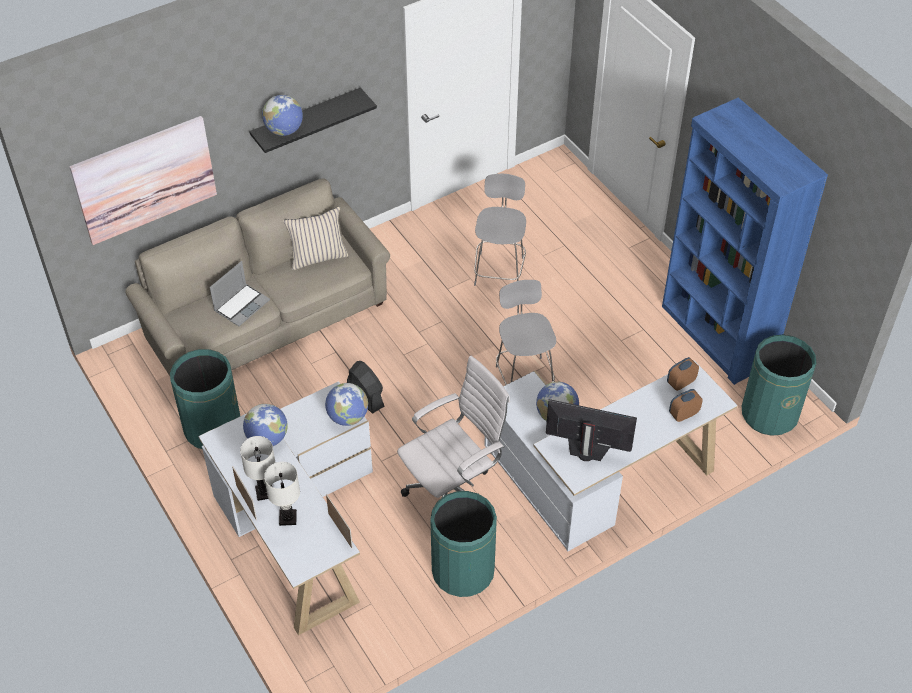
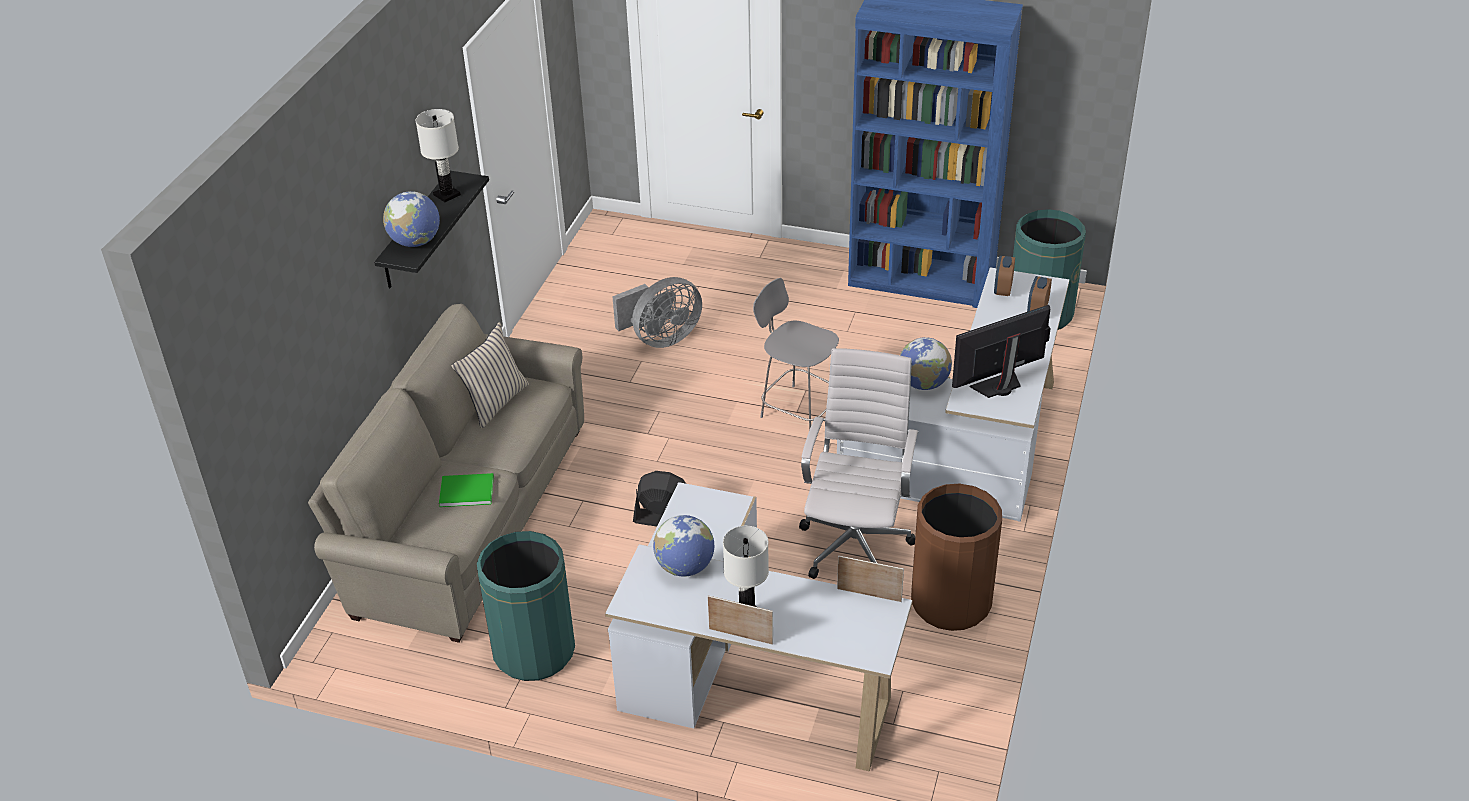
camera: 40 degrees left, 10 degrees down
picture [69,116,217,245] -> none
laptop [210,261,270,326] -> green book [439,473,494,507]
white table lamp [264,462,300,526] -> white table lamp moved to [415,109,461,202]
globe [325,383,368,426] -> none
green trash can [430,491,497,597] -> brown trash can [911,484,1002,631]
grey chair [474,174,526,286] -> grey fan [612,277,702,348]

